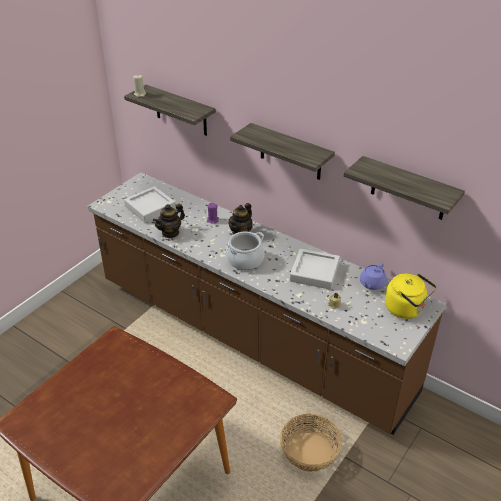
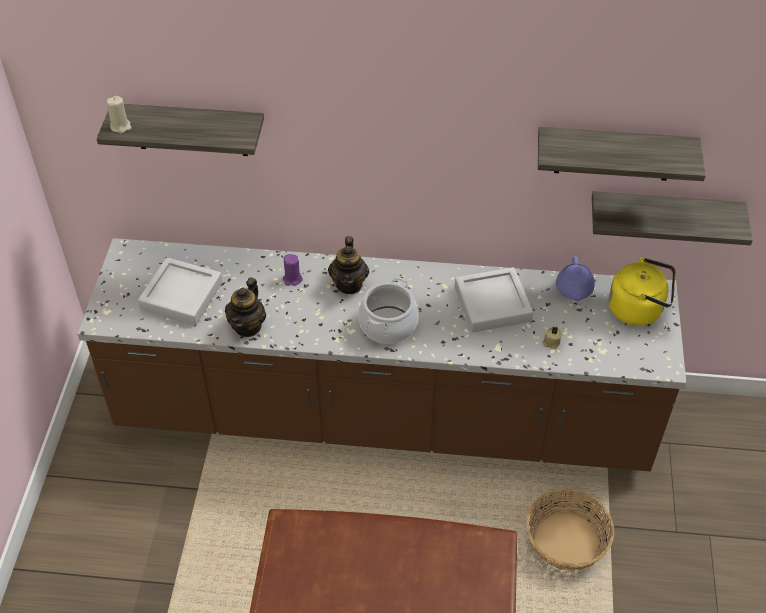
camera: 30 degrees left, 10 degrees up
shelf [230,123,335,180] -> shelf moved to [592,191,753,245]

